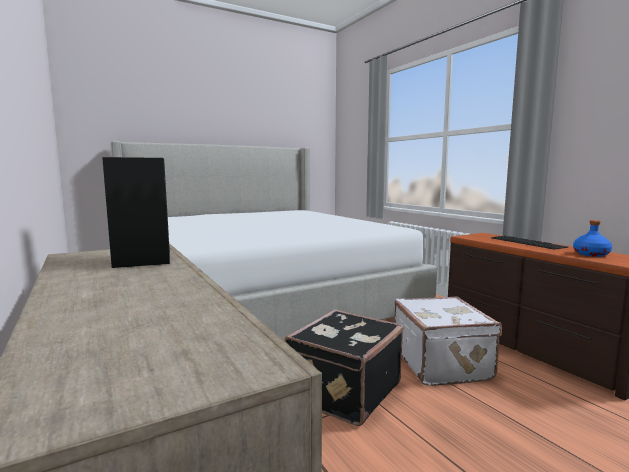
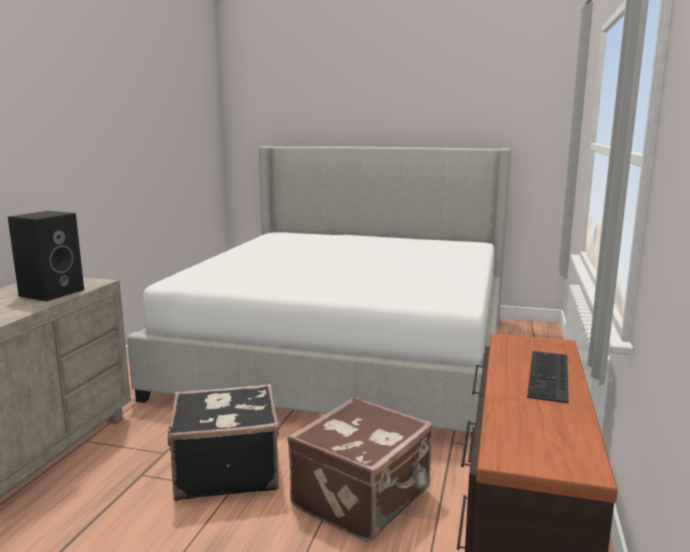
camera: 45 degrees right, 5 degrees up
white suitcase [394,296,502,386] -> brown suitcase [287,397,433,542]
blue bottle [573,220,612,257] -> none

